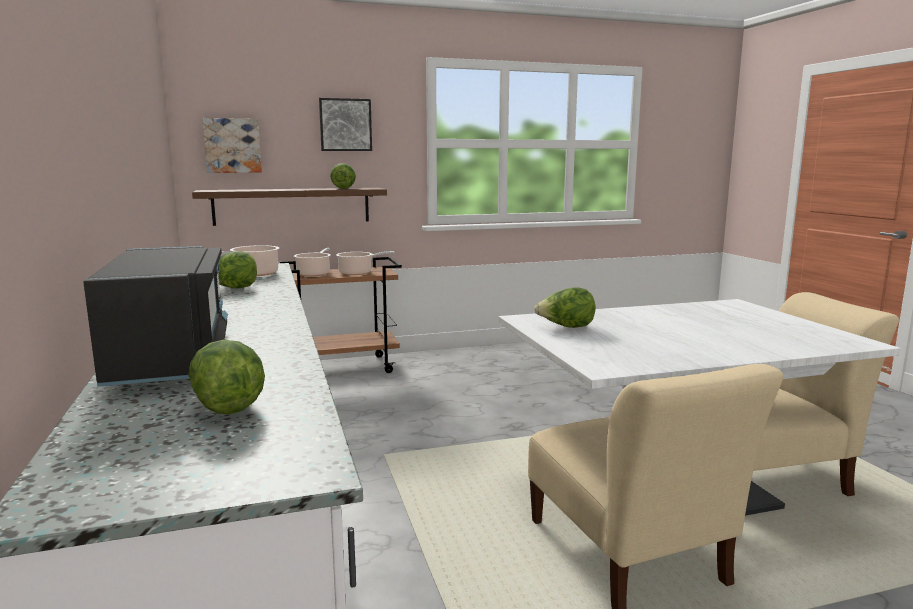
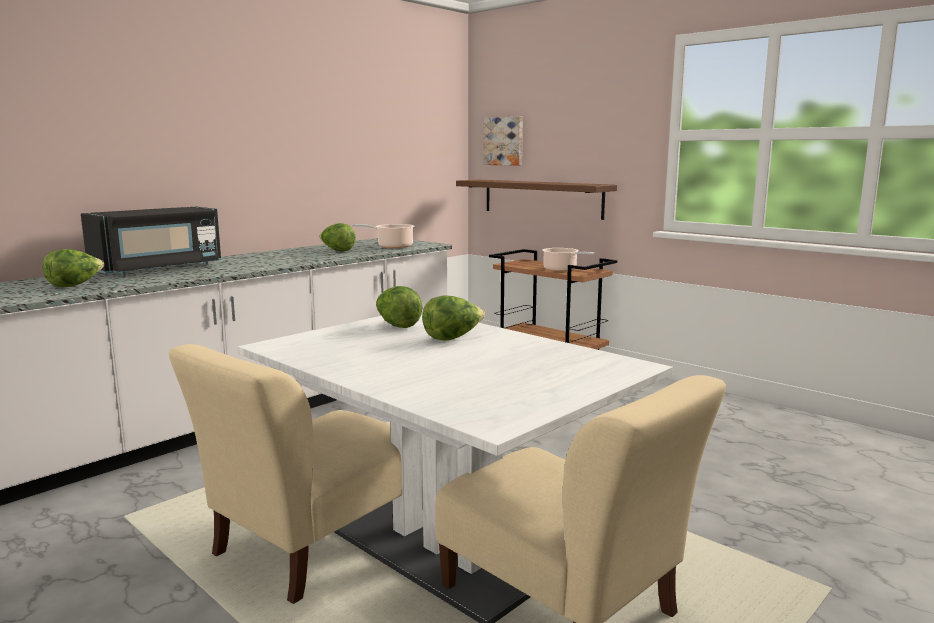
camera: 60 degrees right, 0 degrees up
cooking pot [294,248,331,276] -> none
picture [319,98,372,151] -> none
lettuce [330,163,356,189] -> lettuce moved to [422,295,485,341]

